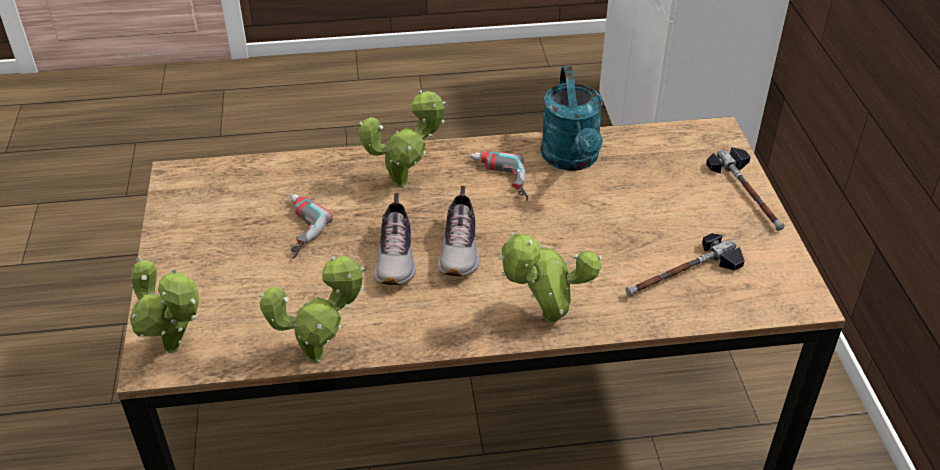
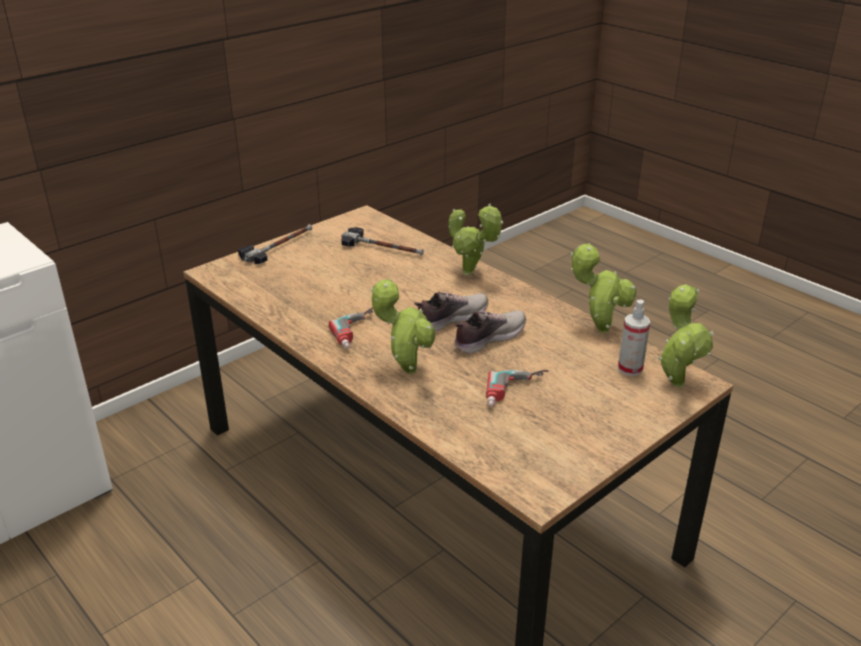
camera: 125 degrees left, 10 degrees down
turquoise watering can [541,66,603,171] -> none
none -> spray bottle [618,300,650,376]

